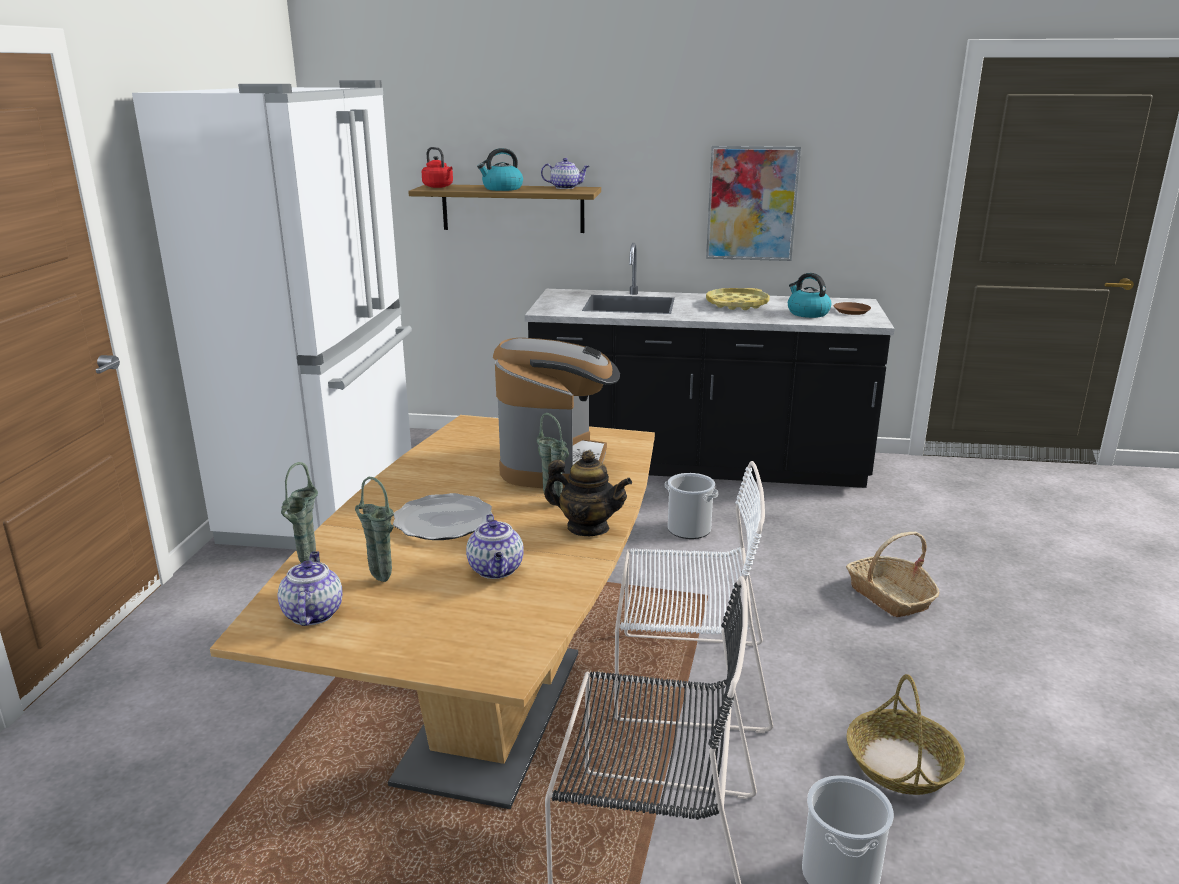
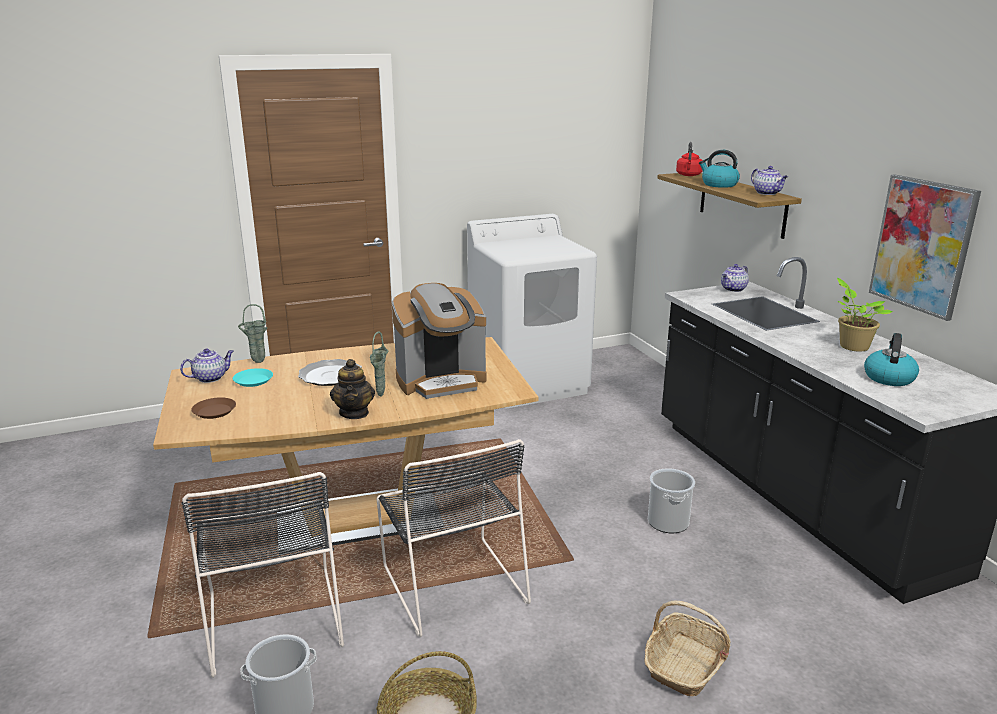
camera: 60 degrees right, 0 degrees up
white fridge [132,80,412,550] -> white washing machine [467,214,597,408]
green vase [355,477,394,582] -> turquoise plate [233,368,273,387]
teapot [466,514,524,579] -> teapot moved to [721,264,749,292]
white chair [614,461,773,733] -> black chair [377,439,531,637]
yellow tray [706,288,770,310] -> potted plant [837,278,893,352]
brown plate [834,302,871,315] -> brown plate moved to [191,397,236,419]

